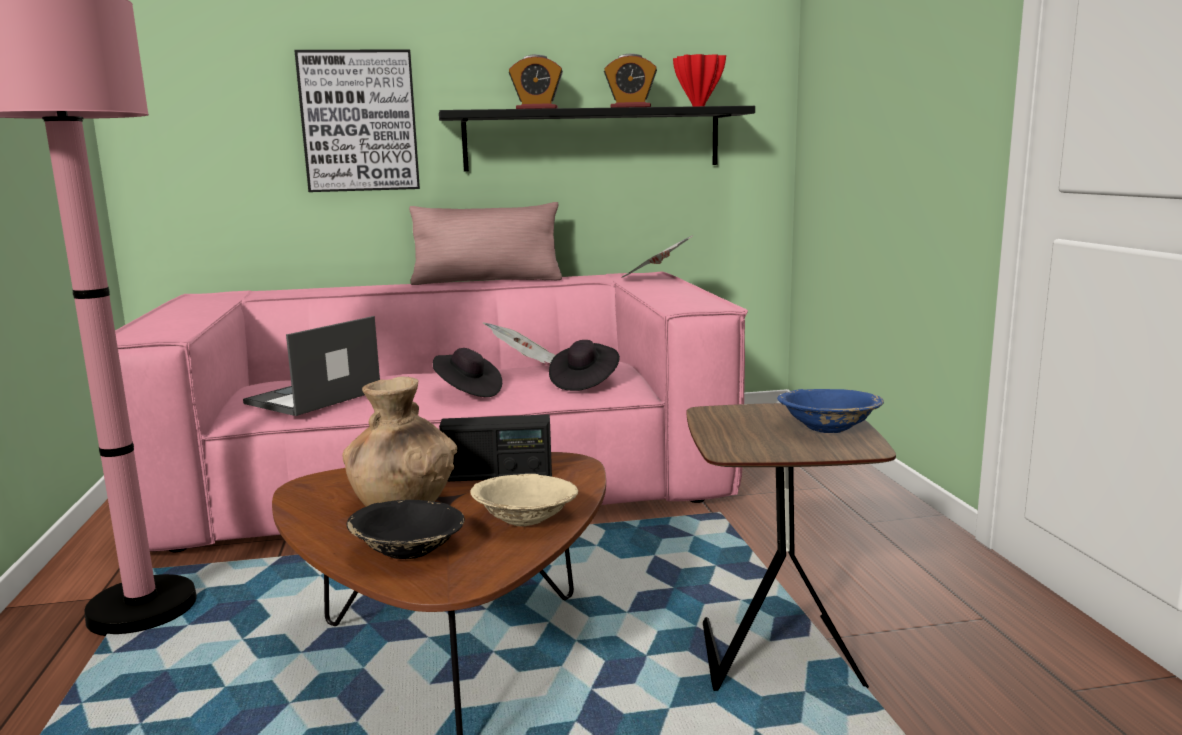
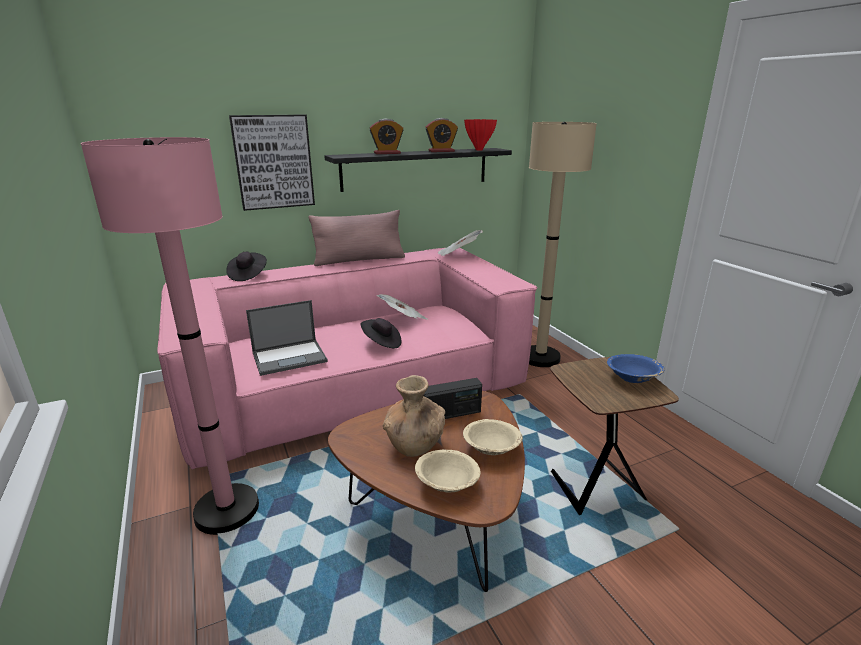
camera: 15 degrees left, 10 degrees up
laptop [243,316,380,416] -> laptop turned 135 degrees counterclockwise [246,300,328,376]
black bowl [347,500,465,559] -> beige bowl [415,450,481,492]
black hat [549,340,620,391] -> black hat moved to [226,252,267,281]
none -> beige floor lamp [529,122,597,367]

